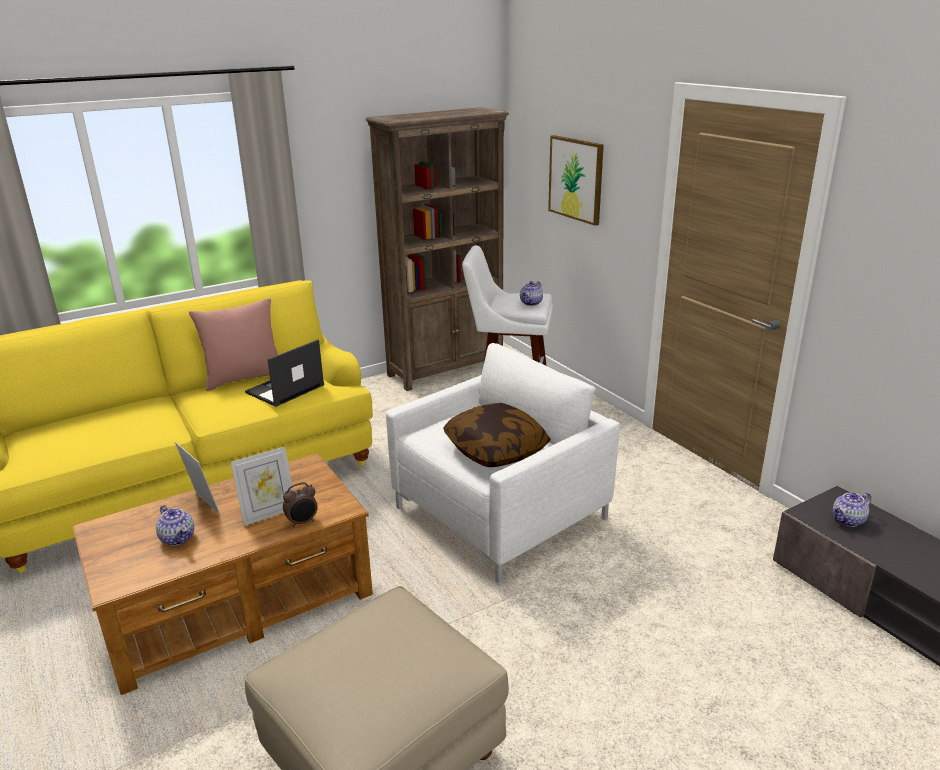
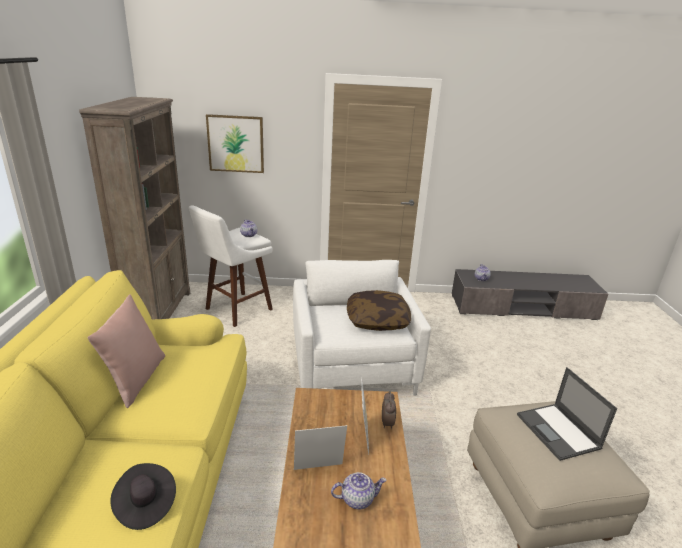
camera: 60 degrees left, 0 degrees up
laptop [245,339,324,407] -> laptop moved to [517,367,617,461]
none -> black hat [110,463,176,530]

